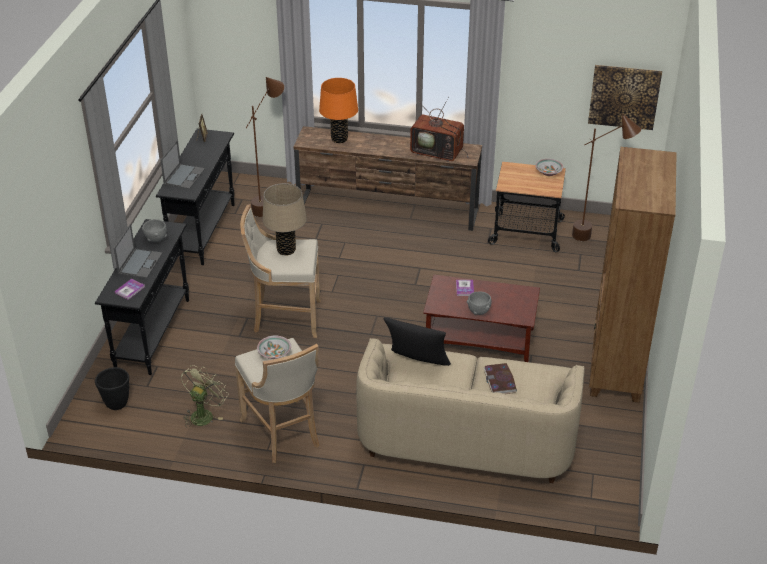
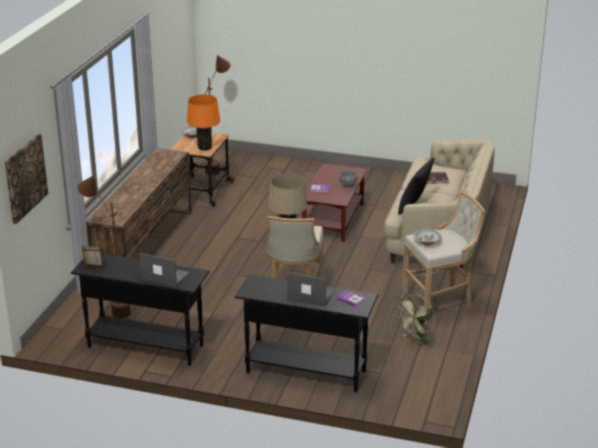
camera: 85 degrees left, 10 degrees down
black planter [95,367,129,410] -> none
grey bowl [142,219,167,242] -> none
green fan [181,365,228,428] -> green fan turned 75 degrees counterclockwise [396,294,436,347]
orange table lamp [319,78,358,143] -> orange table lamp moved to [187,94,220,151]
television [410,98,469,162] -> none
picture [588,65,662,130] -> picture moved to [4,134,48,224]
brown bookcase [589,147,677,403] -> none

